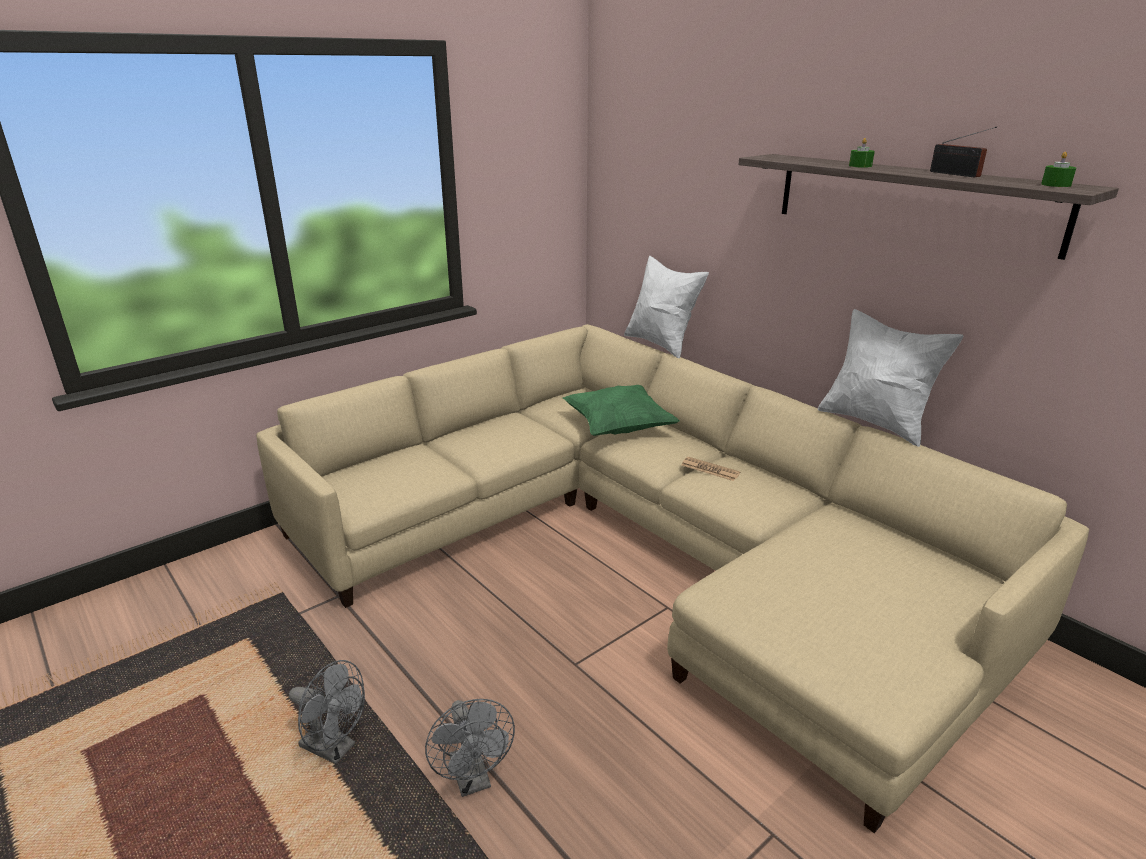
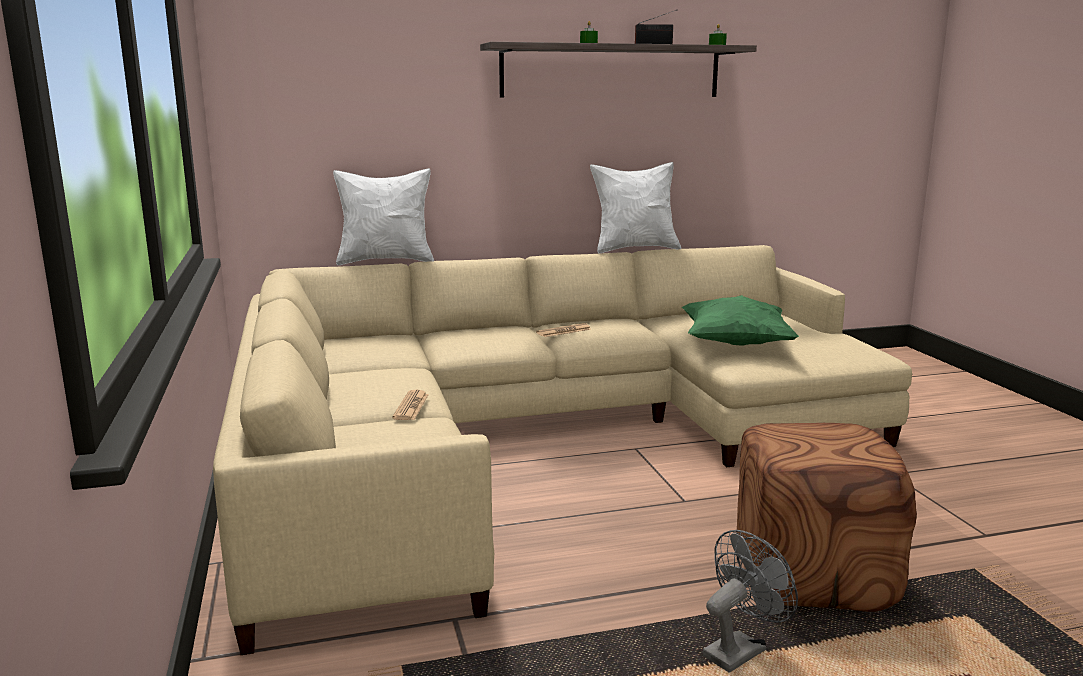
camera: 65 degrees left, 10 degrees down
grey fan [425,699,515,797] -> brown ottoman [737,423,917,612]
green pillow [563,385,680,436] -> green pillow moved to [682,295,799,346]
none -> newspaper [392,390,429,420]

